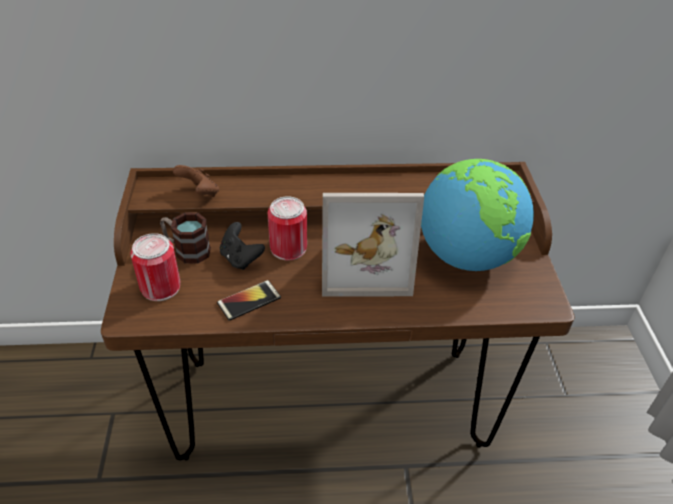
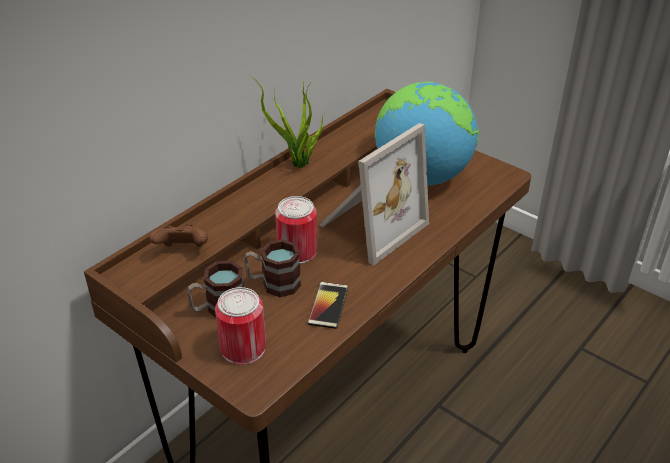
camera: 45 degrees left, 5 degrees down
black game controller [220,222,265,270] -> mug [244,239,301,297]
none -> potted plant [250,75,324,168]

